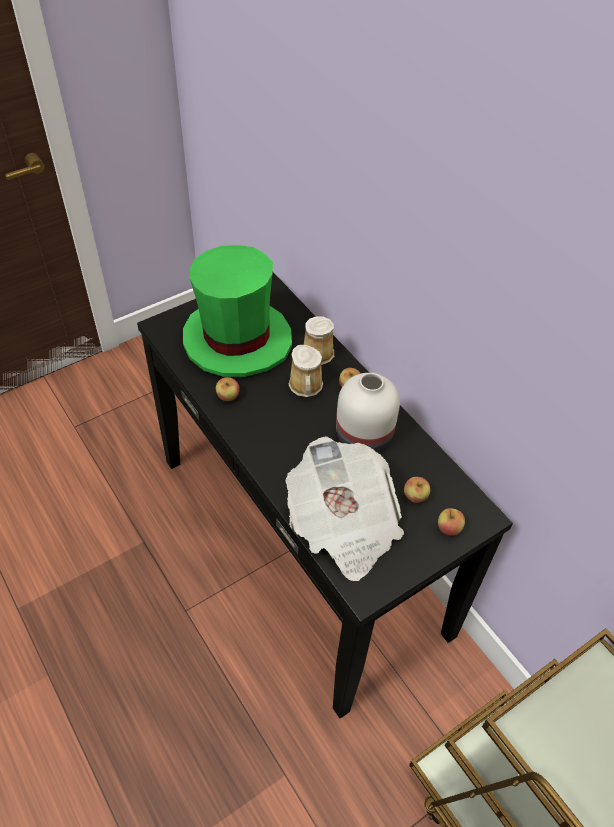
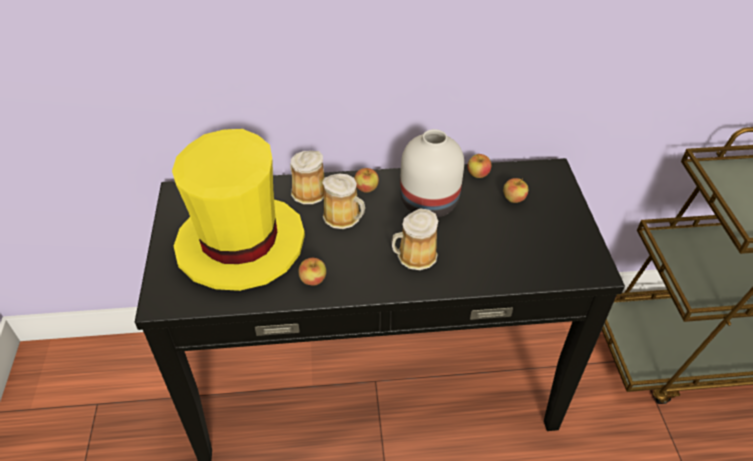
camera: 60 degrees left, 5 degrees down
green hat [183,245,292,377] -> yellow hat [172,129,305,291]
newspaper [286,436,404,581] -> none
apple [438,508,465,536] -> apple moved to [467,154,492,178]
none -> mug [391,208,438,270]

